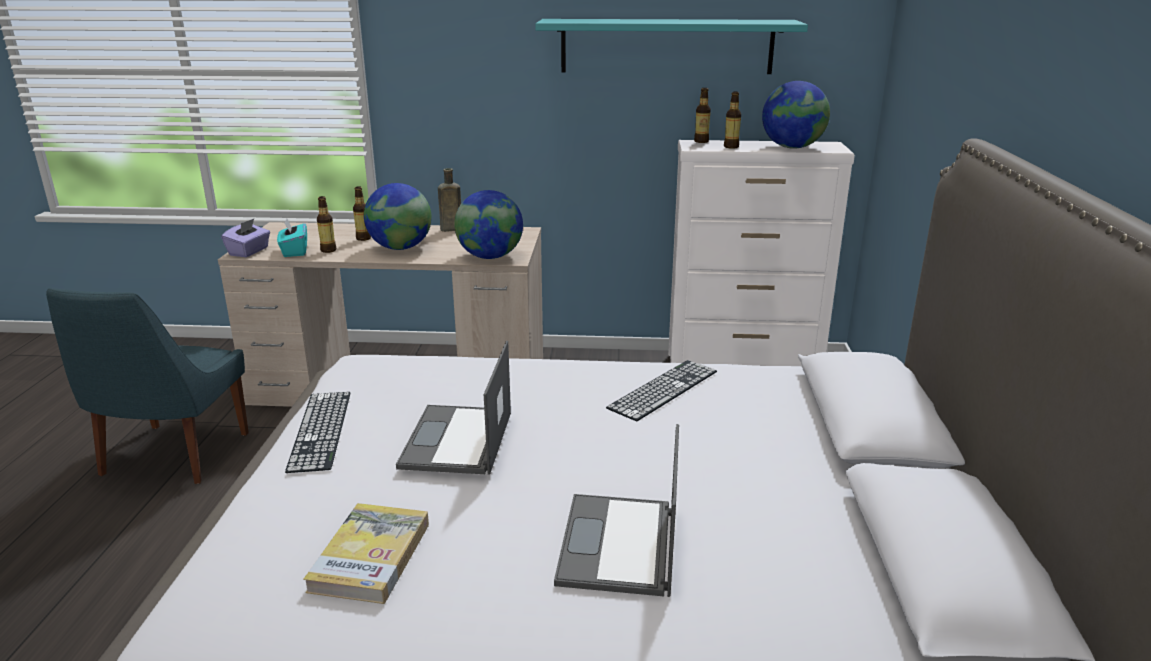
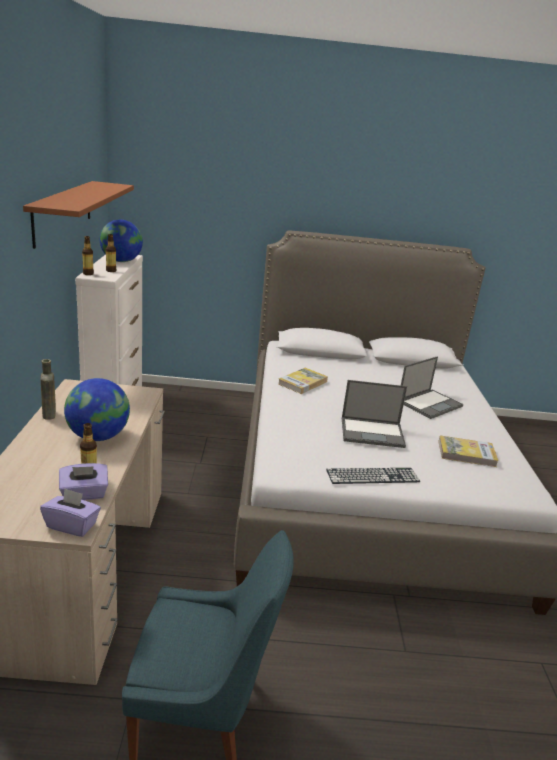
camera: 95 degrees left, 0 degrees up
turquoise tissue box [277,219,307,257] -> purple tissue box [59,463,108,500]
bottle [353,186,371,241] -> none
globe [454,190,523,259] -> none
turquoise shelf [535,19,808,74] -> brown shelf [23,181,134,249]
laptop [554,424,679,597] -> laptop turned 45 degrees counterclockwise [401,356,463,419]
keyboard [606,360,717,421] -> book [278,368,328,394]

